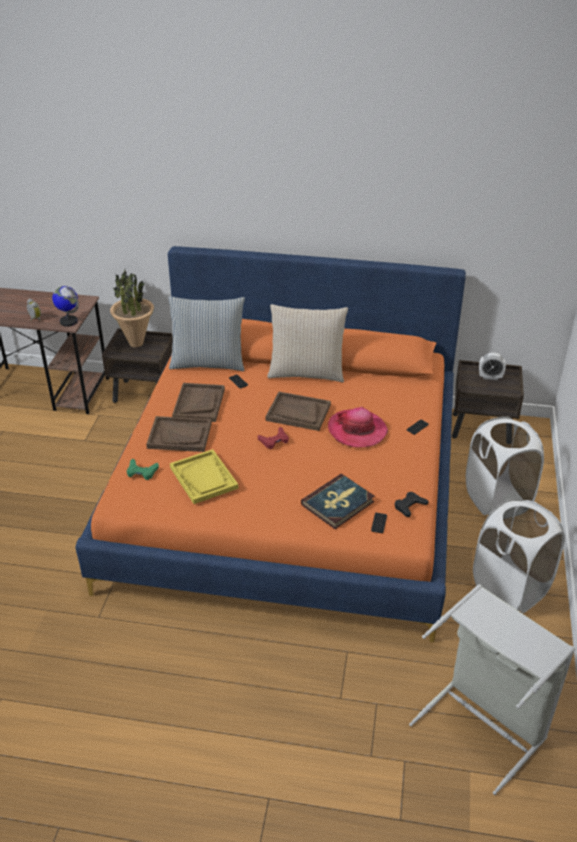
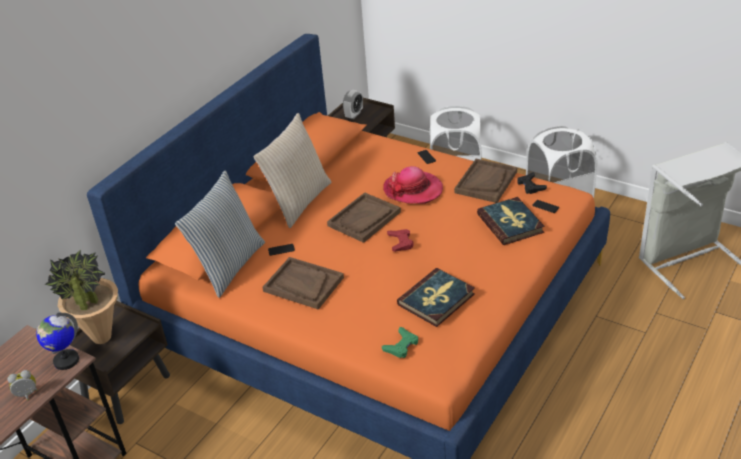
camera: 65 degrees left, 0 degrees up
brown tray [146,416,212,452] -> brown tray moved to [454,159,517,203]
yellow tray [170,449,238,504] -> book [397,268,475,327]

